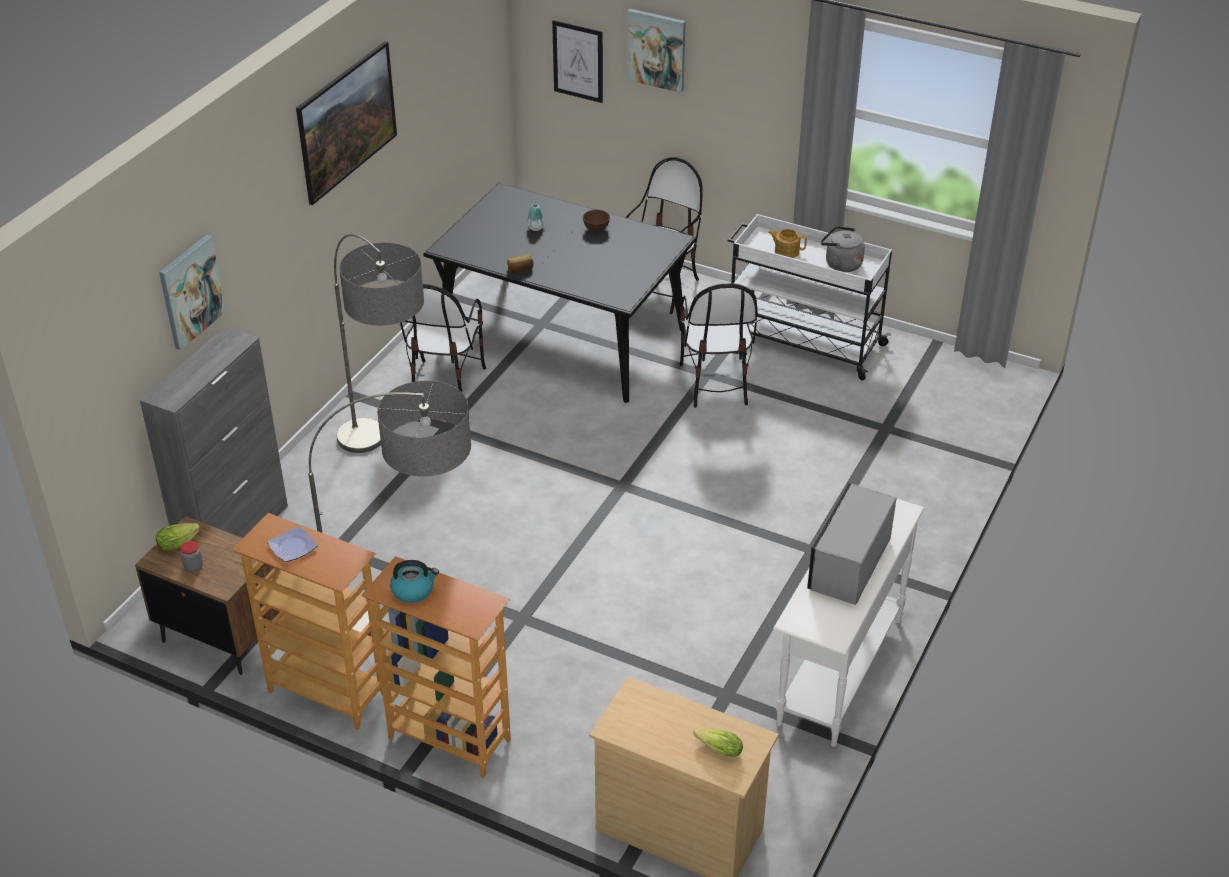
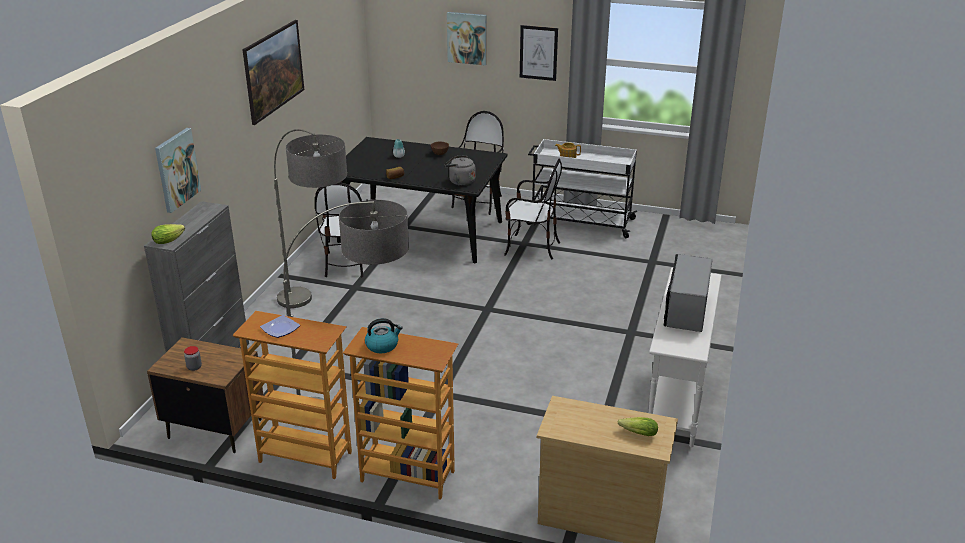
camera: 10 degrees left, 10 degrees down
lettuce [156,523,200,551] -> lettuce moved to [151,224,185,244]
picture [552,20,603,103] -> picture moved to [520,25,558,81]
chair [680,283,757,408] -> chair turned 60 degrees counterclockwise [504,158,562,259]
grey kettle [821,226,865,272] -> grey kettle moved to [444,155,476,186]

